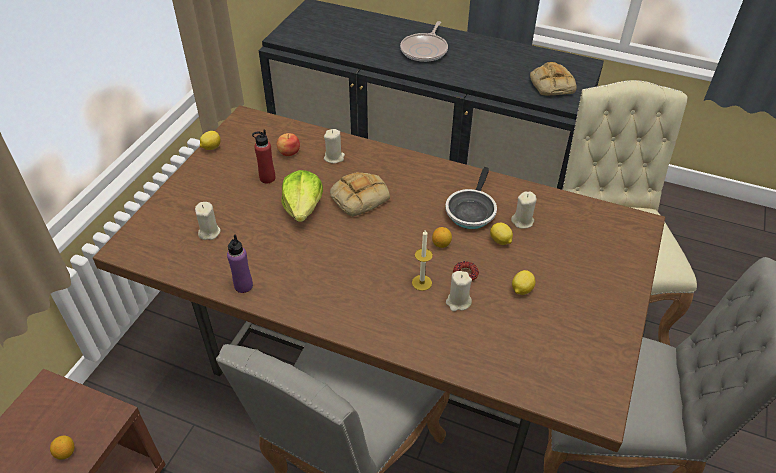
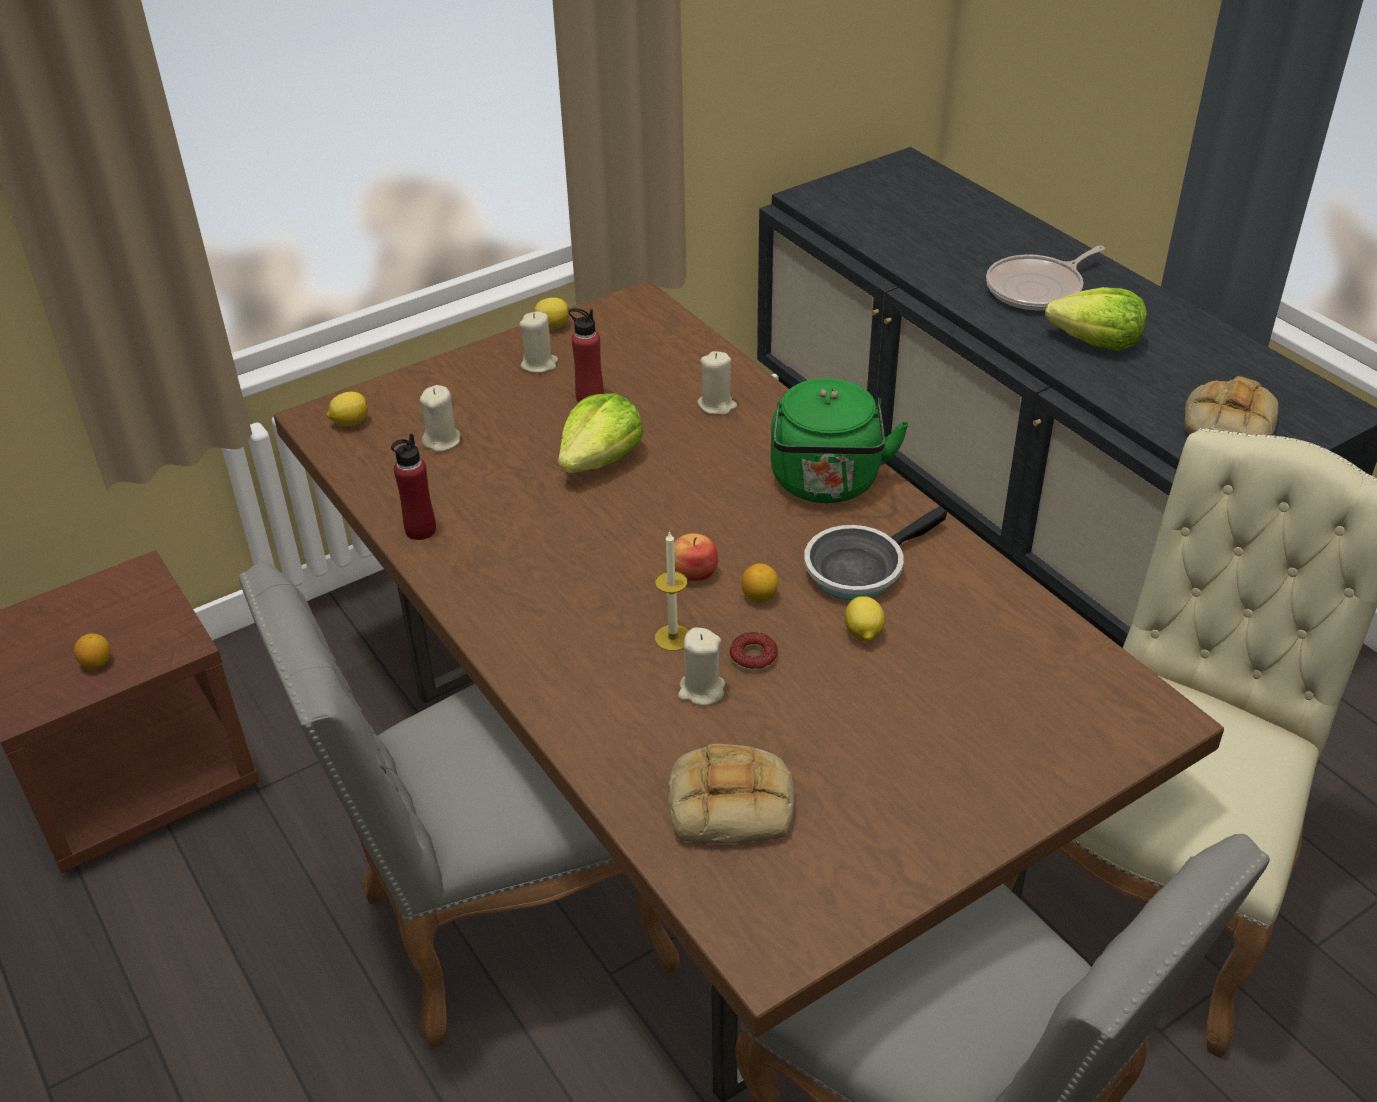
camera: 35 degrees right, 5 degrees down
purple bottle [227,234,253,293] -> red bottle [391,433,436,540]
apple [277,133,300,156] -> apple moved to [674,533,718,581]
bread [330,172,390,217] -> bread moved to [669,744,795,844]
beige candle [511,192,537,228] -> beige candle moved to [519,312,558,373]
lemon [512,270,535,295] -> lemon moved to [327,392,368,426]
none -> green kettle [771,378,909,503]
none -> lettuce [1045,287,1147,351]

